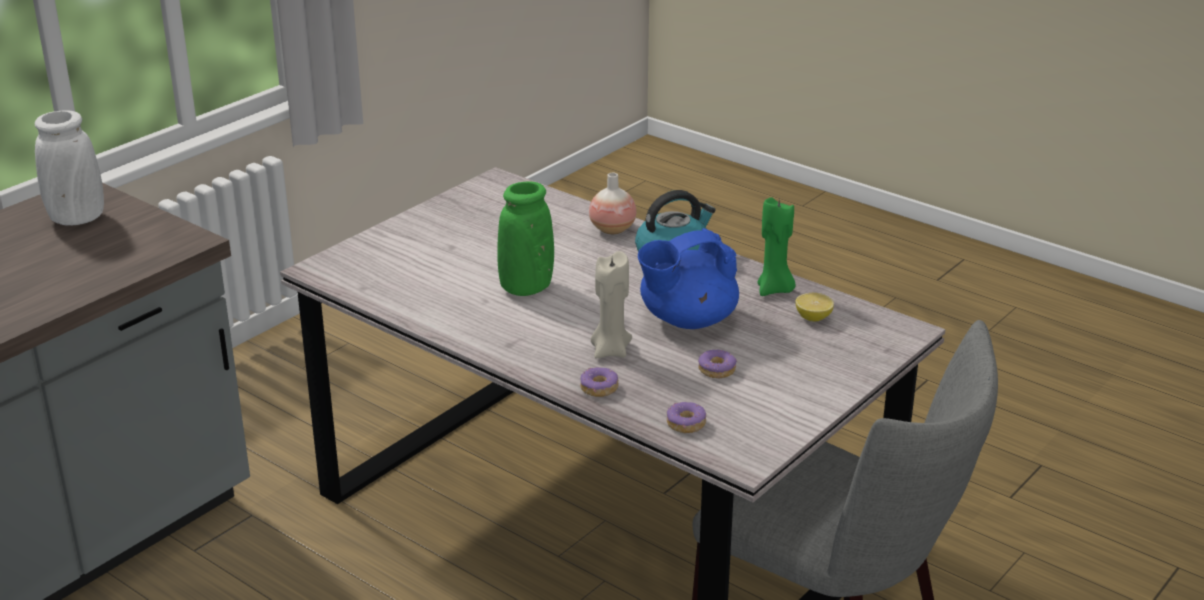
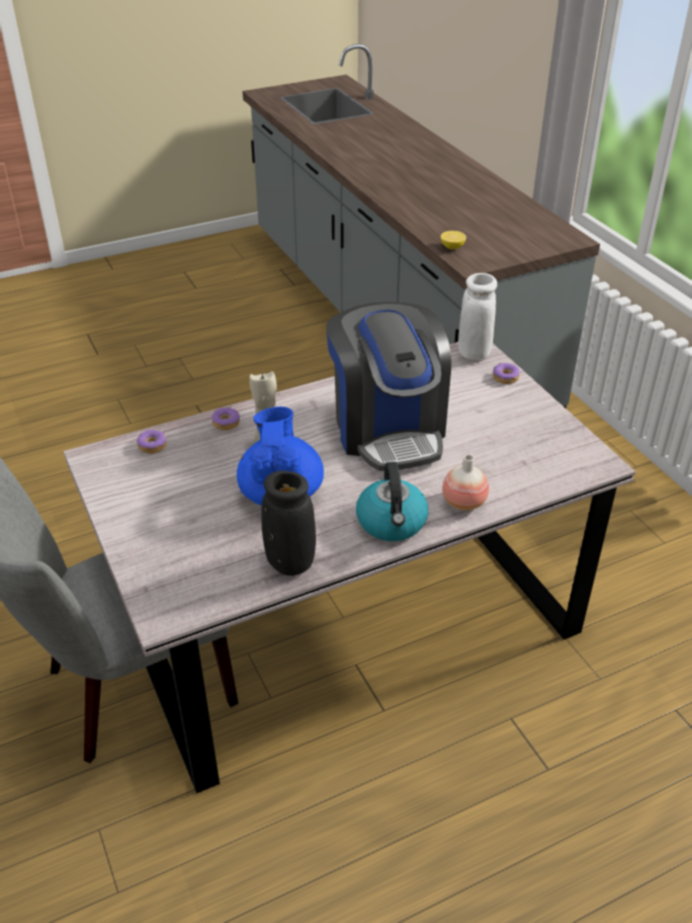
camera: 115 degrees right, 10 degrees up
white vase [35,110,104,226] -> white vase moved to [458,273,497,360]
green vase [497,182,554,296] -> coffee machine [326,302,451,471]
donut [698,350,737,378] -> donut moved to [493,363,520,384]
green candle [757,197,796,296] -> black vase [262,470,316,576]
lemon [795,293,834,321] -> lemon moved to [441,231,466,249]

